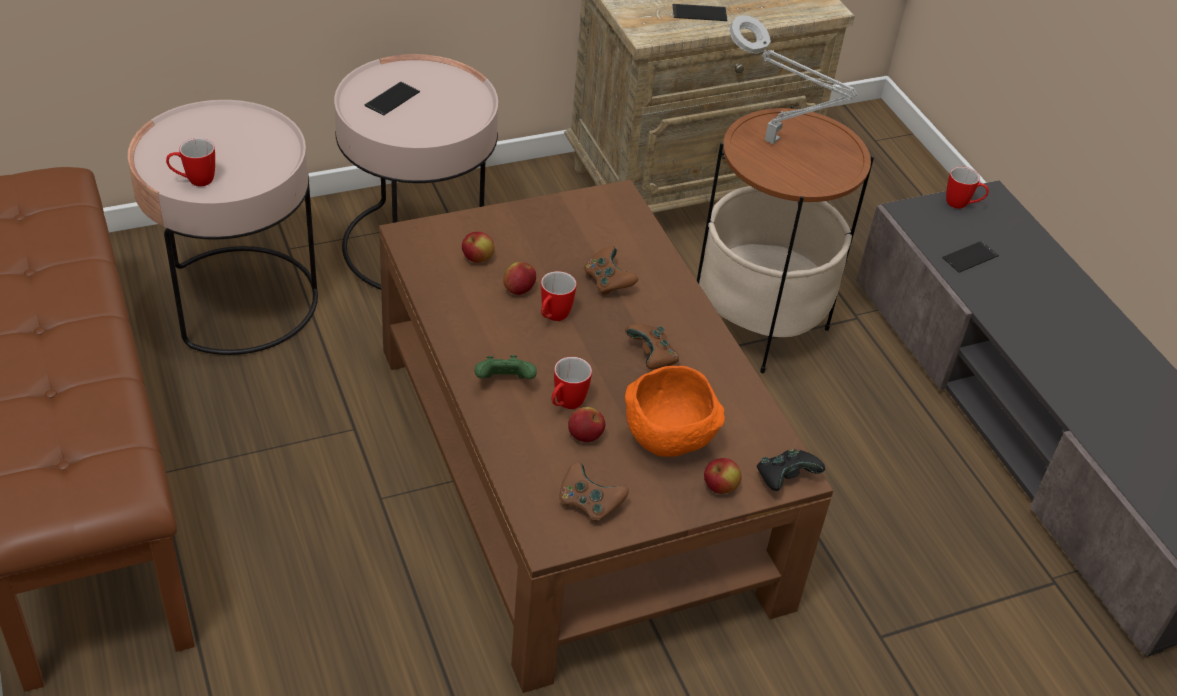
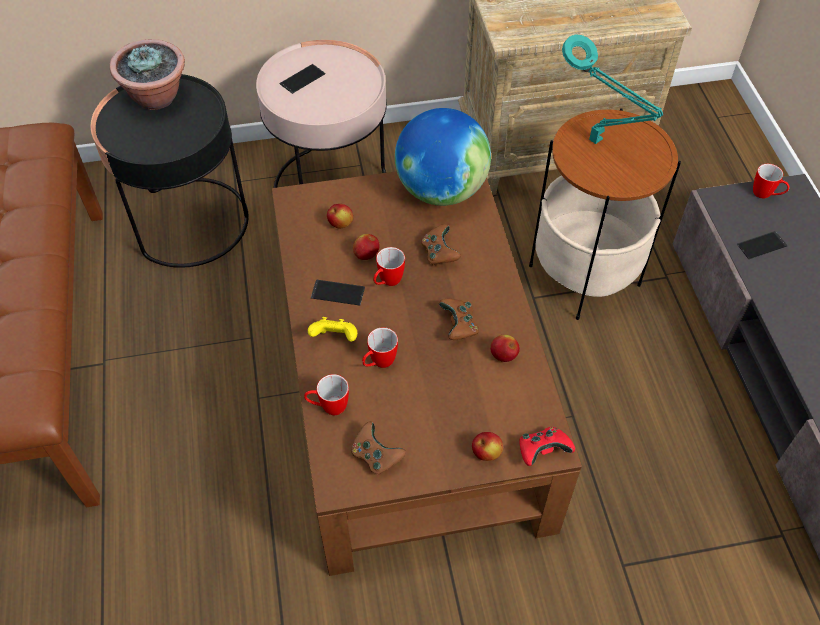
camera: 15 degrees right, 10 degrees up
pink side table [128,100,318,355] -> black side table [90,74,249,268]
mug [166,138,215,186] -> mug moved to [304,374,349,415]
green game controller [474,355,537,379] -> yellow game controller [308,317,357,342]
apple [568,407,605,442] -> apple moved to [490,335,520,362]
orange bowl [625,366,725,457] -> none
phone [673,4,727,21] -> phone moved to [311,279,365,306]
grey table lamp [729,15,857,144] -> turquoise table lamp [562,34,663,144]
black game controller [757,449,825,491] -> red game controller [519,427,575,466]
none -> potted plant [110,39,185,110]
none -> globe [395,108,491,206]

